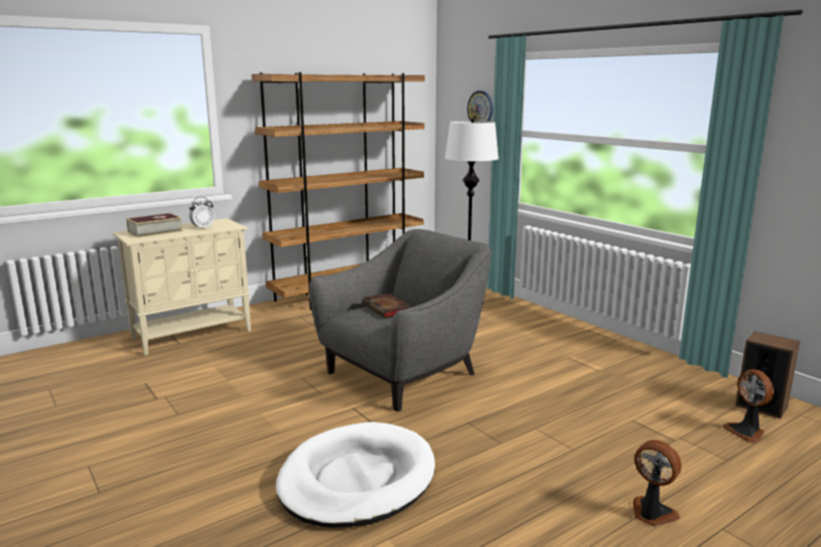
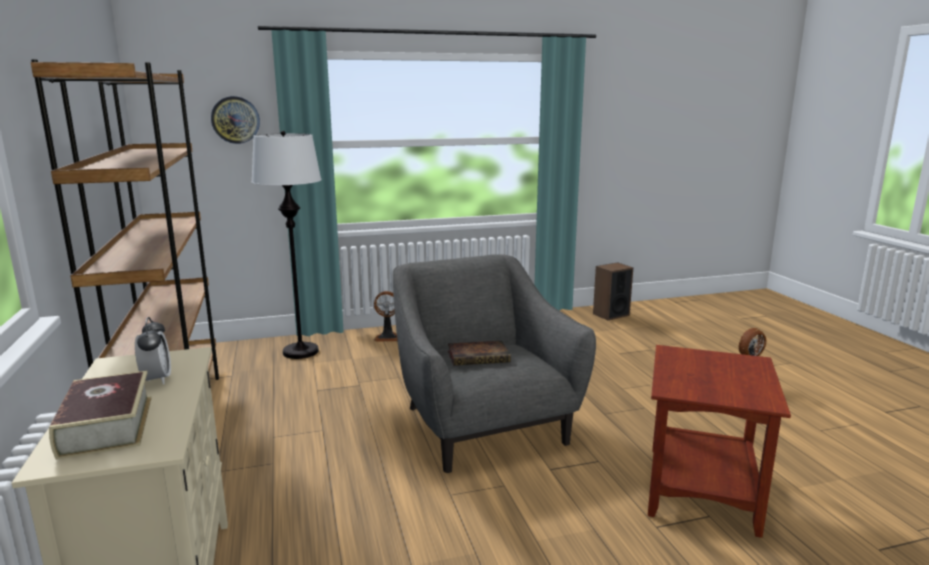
camera: 70 degrees left, 0 degrees up
white dog bed [276,422,435,528] -> brown side table [648,345,791,538]
fan [722,369,774,443] -> fan moved to [374,291,397,342]

